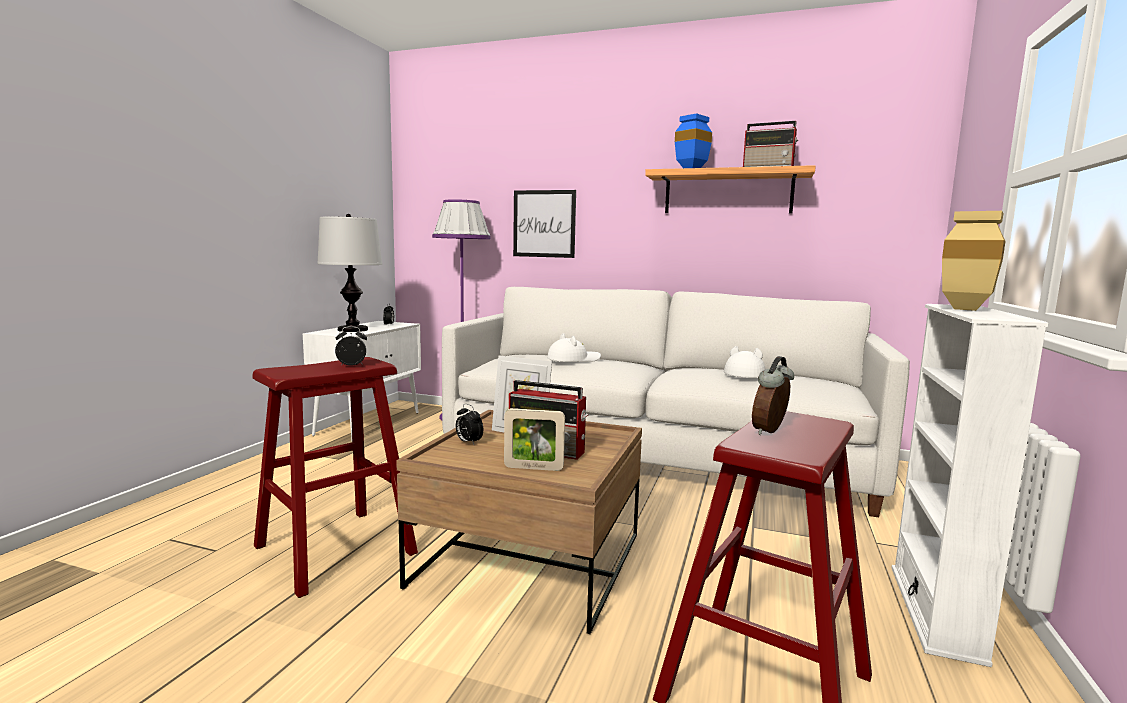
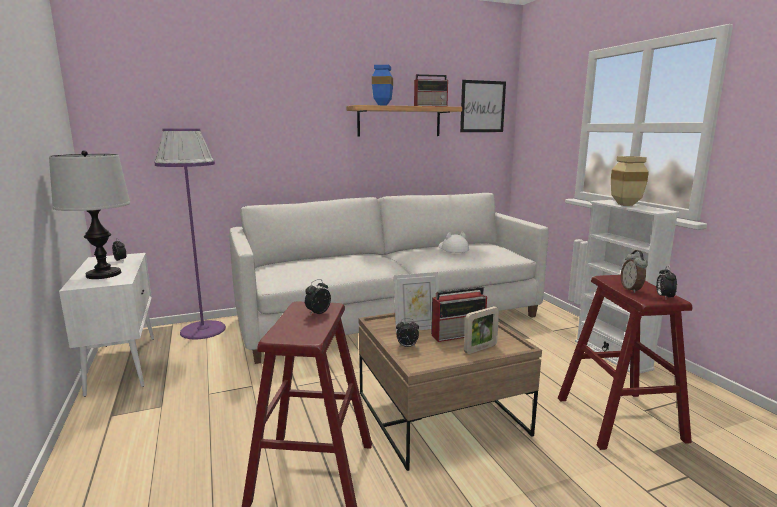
camera: 40 degrees left, 5 degrees up
picture [513,190,576,258] -> picture moved to [460,80,506,132]
white hat [547,333,601,362] -> none
none -> alarm clock [656,266,677,298]

